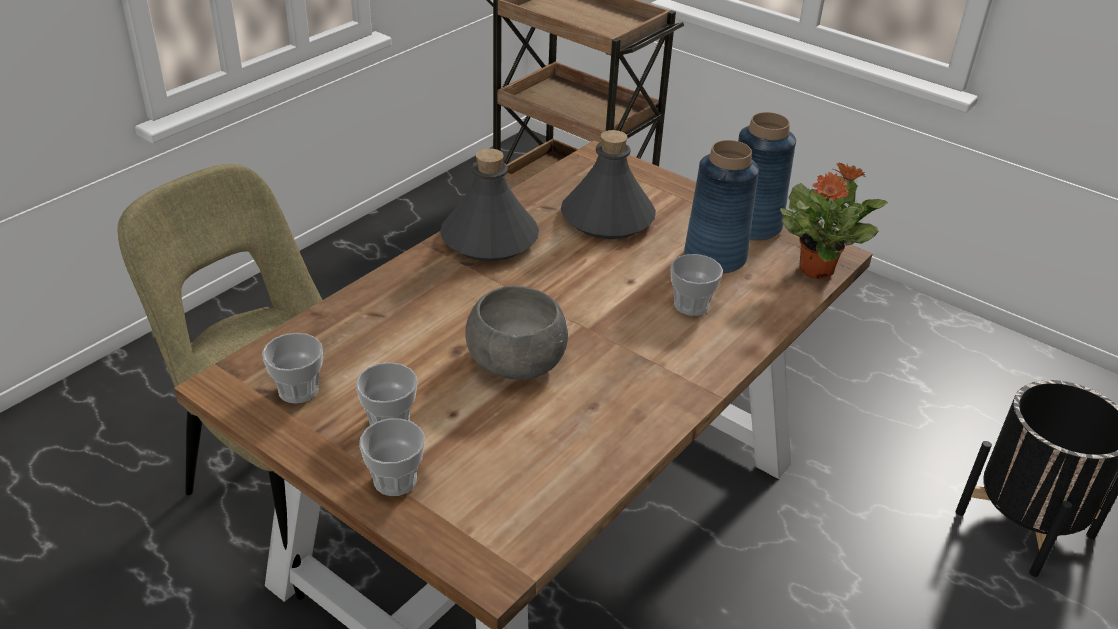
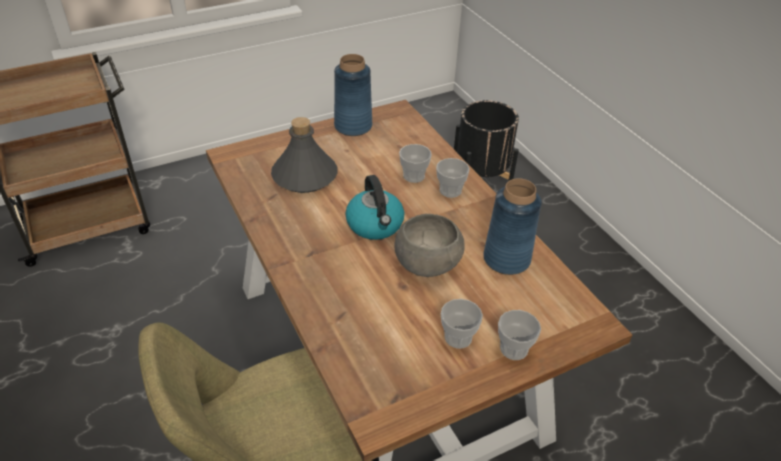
camera: 65 degrees left, 5 degrees up
cup [262,333,323,404] -> cup moved to [436,158,469,198]
grey bottle [440,148,539,261] -> none
blue vase [684,140,759,274] -> blue vase moved to [483,178,542,275]
potted plant [780,163,888,279] -> none
none -> kettle [345,175,404,240]

